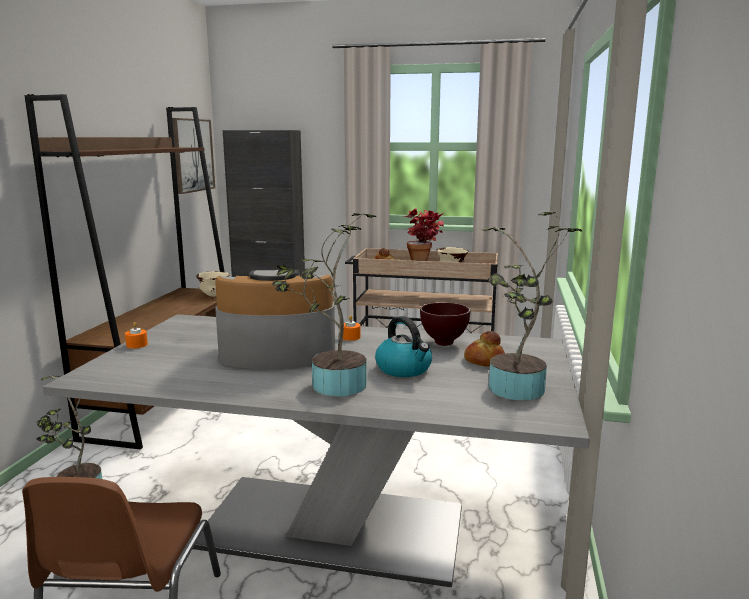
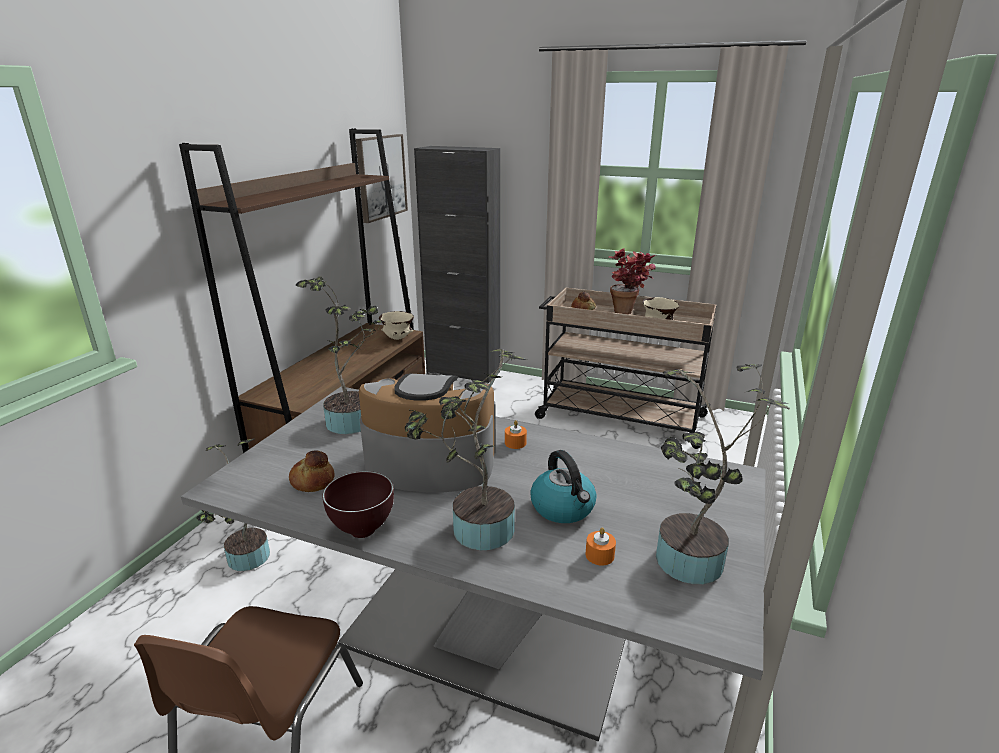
camera: 10 degrees right, 10 degrees up
orange candle [125,322,148,349] -> orange candle moved to [586,527,616,566]
brown bowl [420,302,470,346] -> brown bowl moved to [322,471,394,538]
bread [464,331,505,367] -> bread moved to [289,450,335,492]
none -> potted plant [296,276,384,434]

